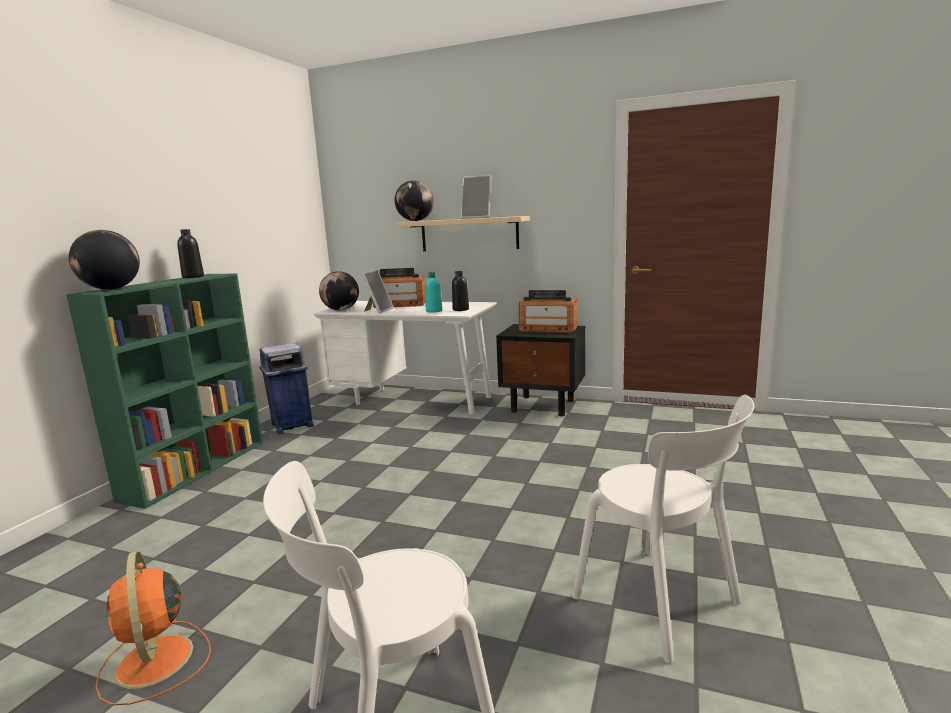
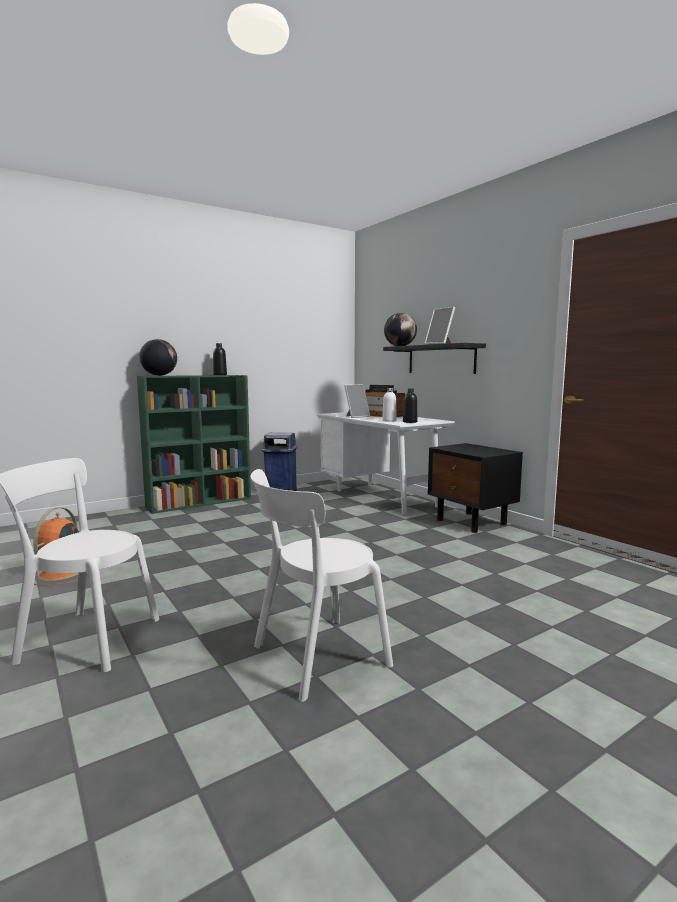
camera: 35 degrees right, 5 degrees down
globe [319,271,359,311] -> none
beige shelf [396,216,530,251] -> black shelf [383,343,486,374]
turquoise bottle [425,272,442,313] -> white bottle [382,388,397,422]
radio [519,290,577,333] -> none
white chair [572,395,754,664] -> white chair turned 60 degrees clockwise [250,469,393,702]

